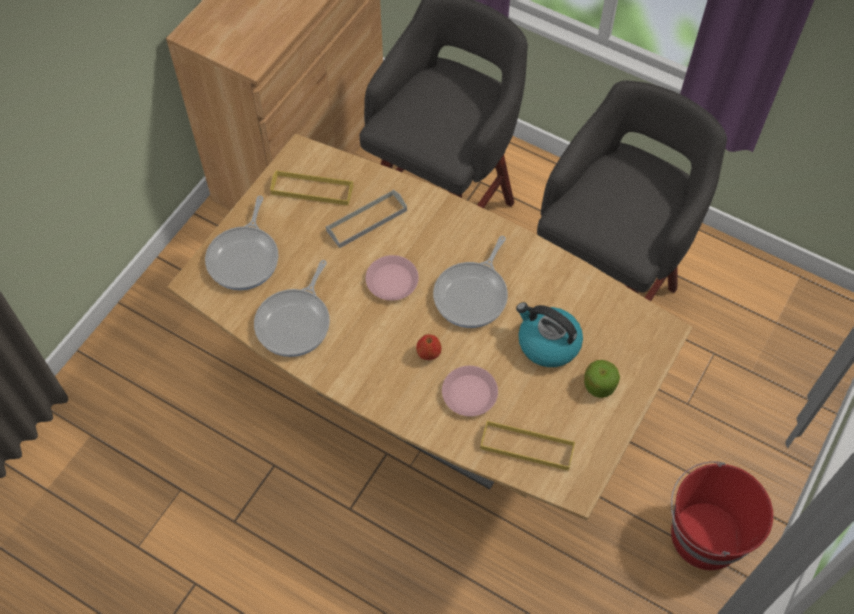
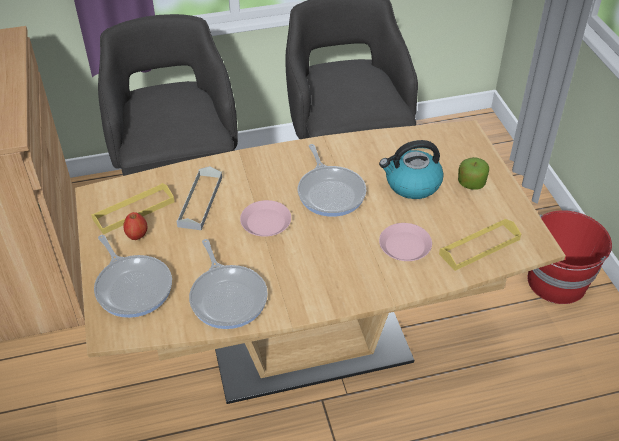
camera: 45 degrees left, 15 degrees down
apple [416,334,442,360] -> apple moved to [123,212,148,240]

